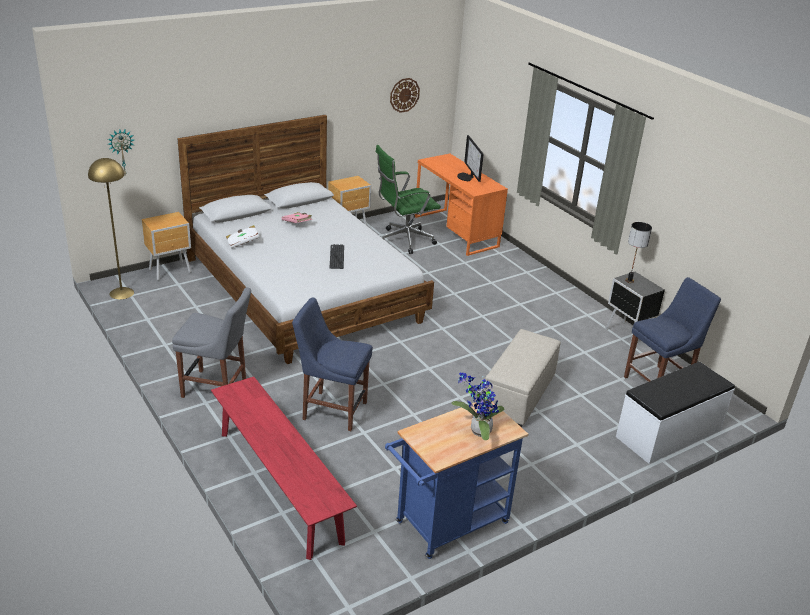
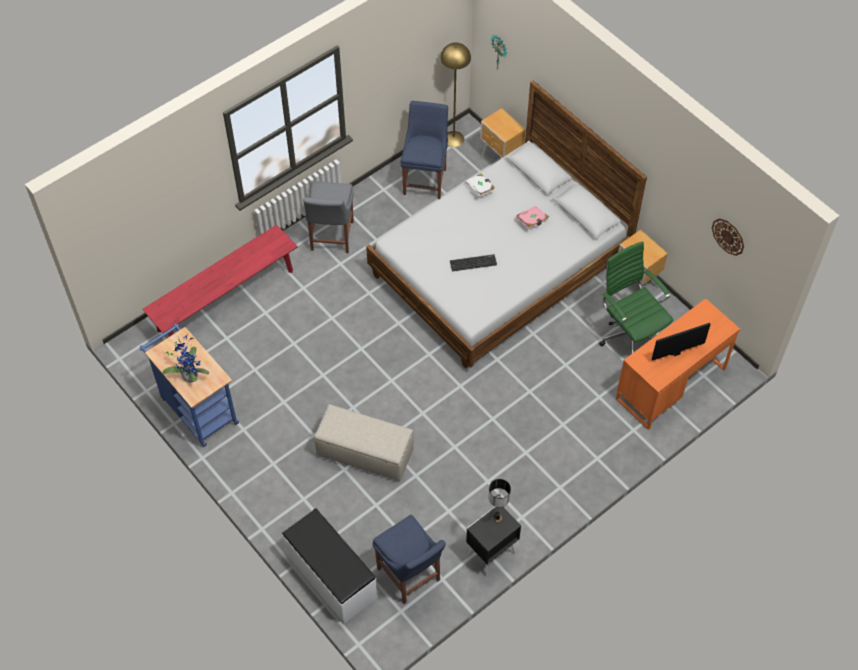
camera: 85 degrees right, 25 degrees up
blue chair [292,297,373,431] -> blue chair moved to [400,101,448,199]

